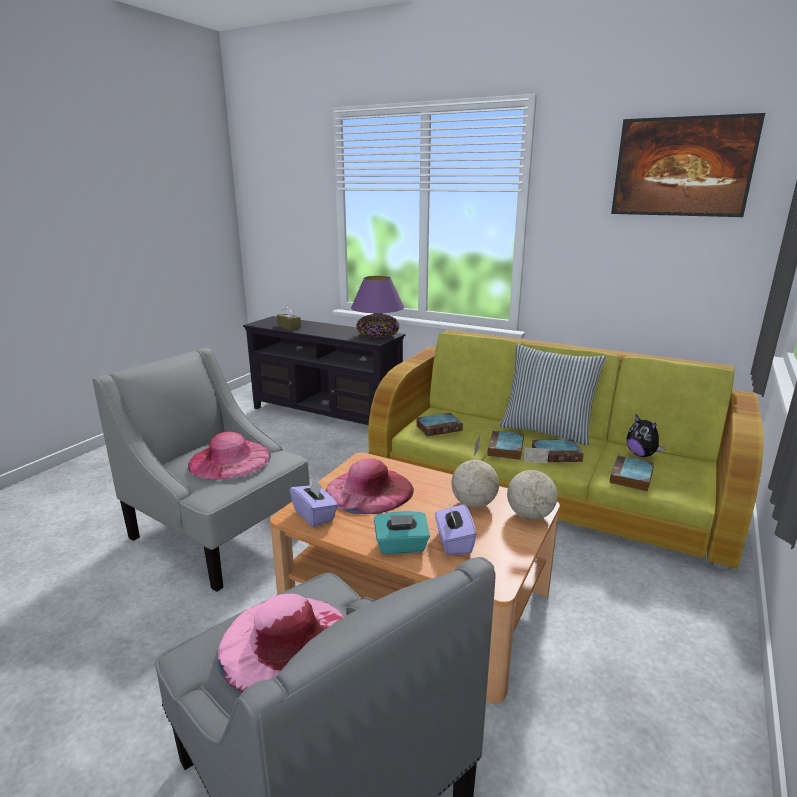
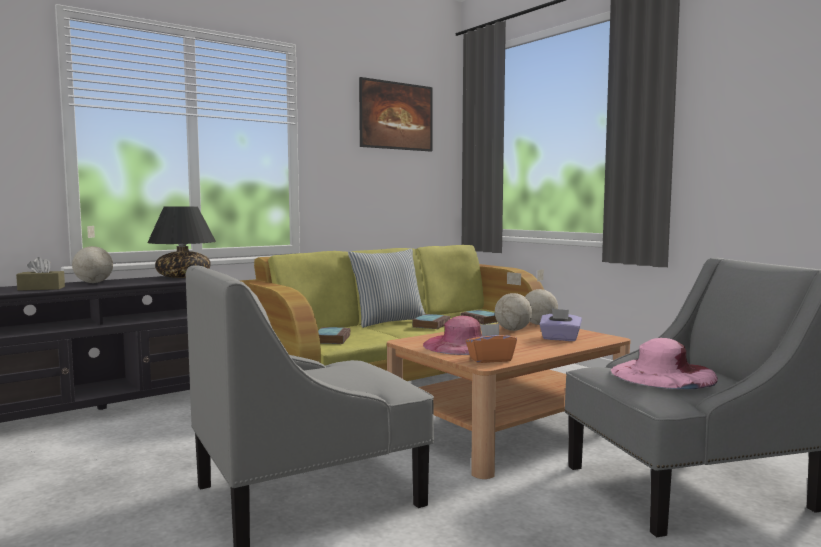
camera: 65 degrees left, 15 degrees down
pink hat [188,431,271,480] -> none
purple tissue box [290,477,338,527] -> orange tissue box [466,324,517,363]
purple table lamp [351,276,405,338] -> black table lamp [147,207,216,278]
turquoise tissue box [374,511,430,555] -> none
book [488,431,524,460] -> none
plush toy [627,415,665,457] -> none
none -> globe [72,226,113,283]

